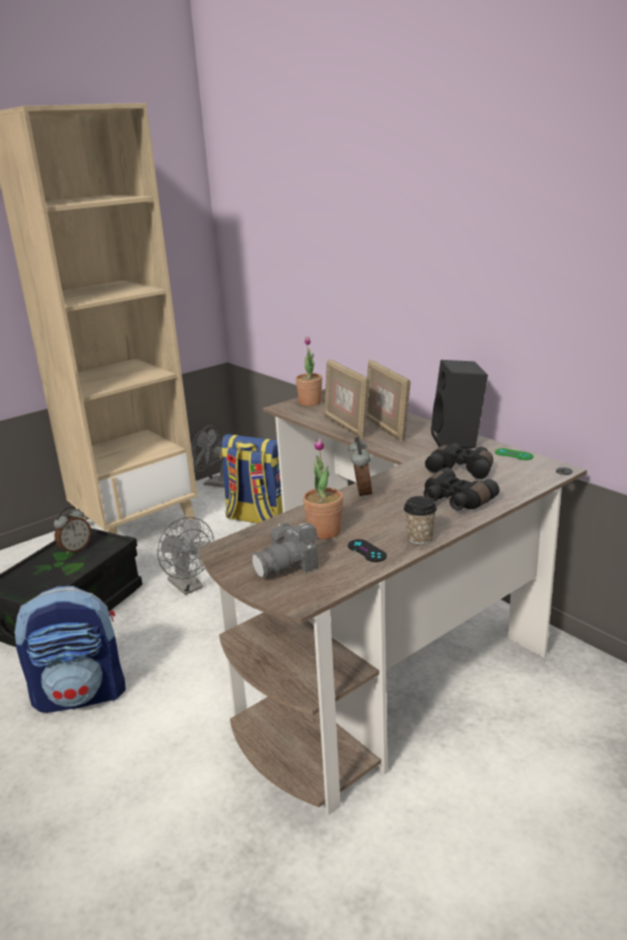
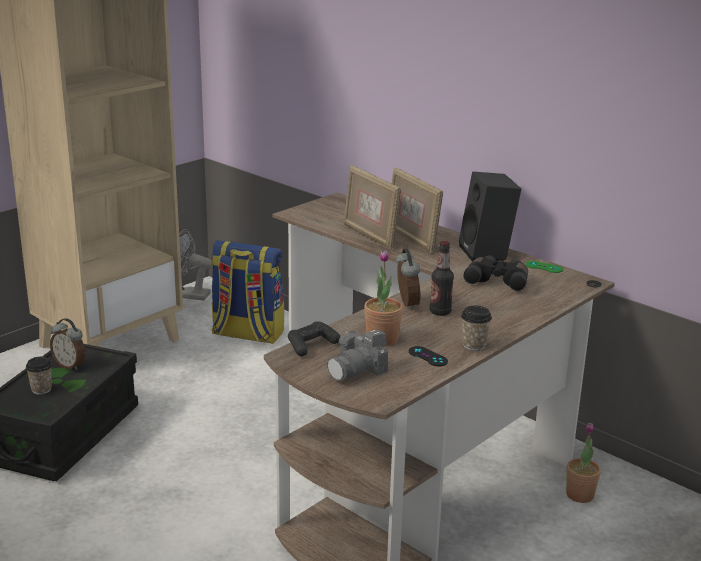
camera: 10 degrees left, 0 degrees up
backpack [15,586,126,713] -> none
alarm clock [54,506,91,555] -> alarm clock turned 90 degrees clockwise [50,318,85,370]
grey fan [157,517,214,595] -> none
potted plant [295,337,322,406] -> potted plant moved to [566,423,601,503]
black binoculars [424,467,499,511] -> none
none -> cup [26,357,52,395]
none -> black game controller [288,321,340,357]
none -> bottle [430,241,454,316]

